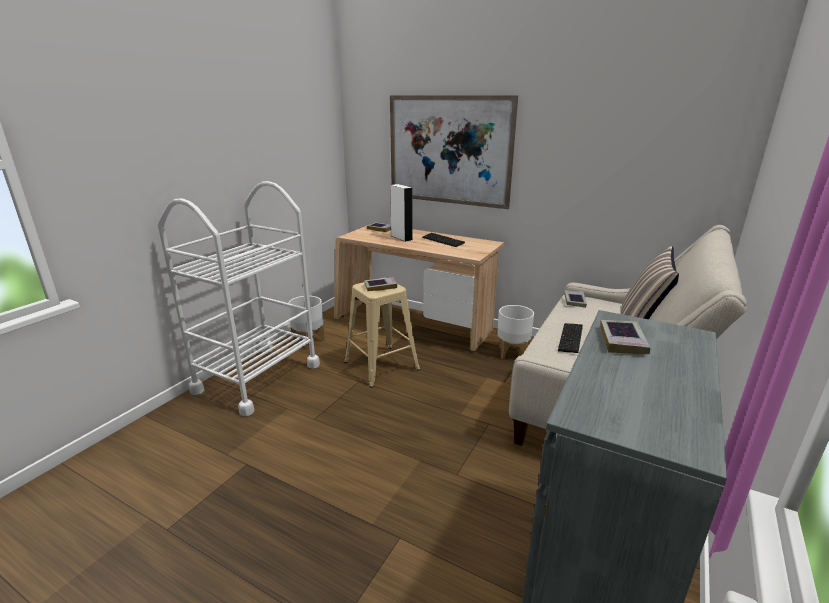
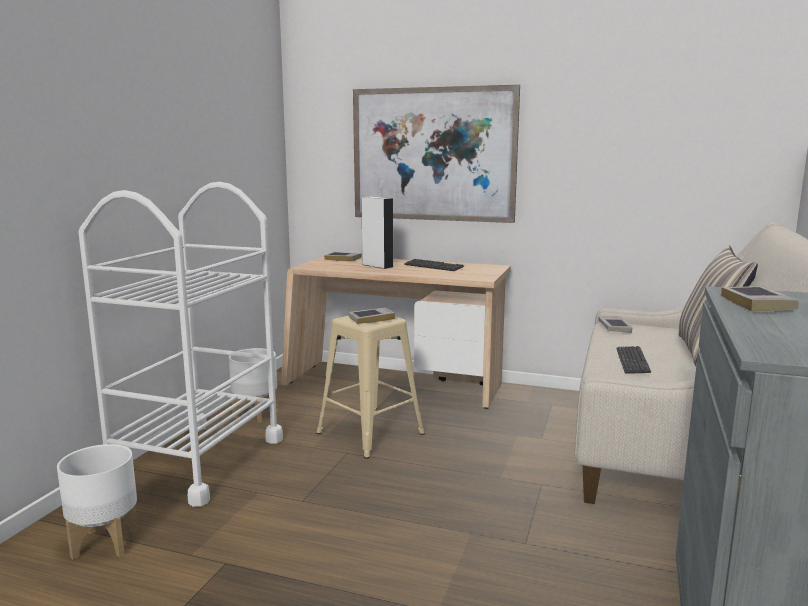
camera: 10 degrees left, 10 degrees down
white planter [497,305,534,359] -> white planter moved to [57,444,138,560]

